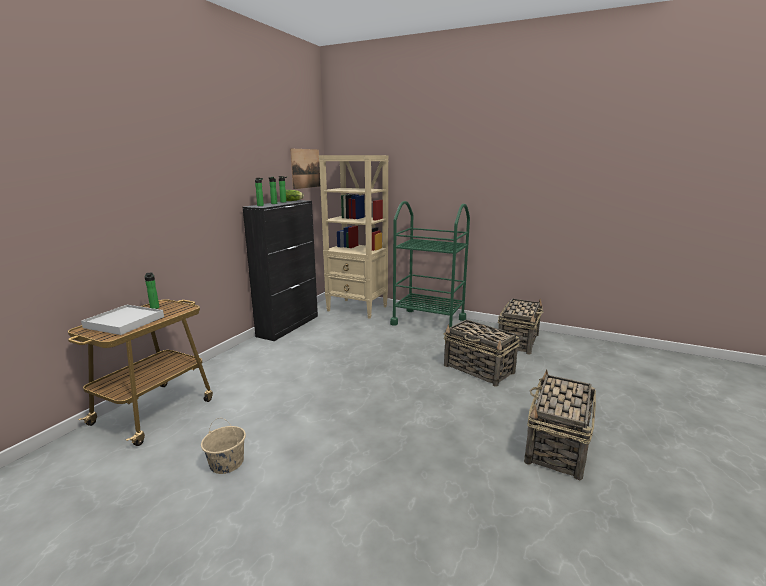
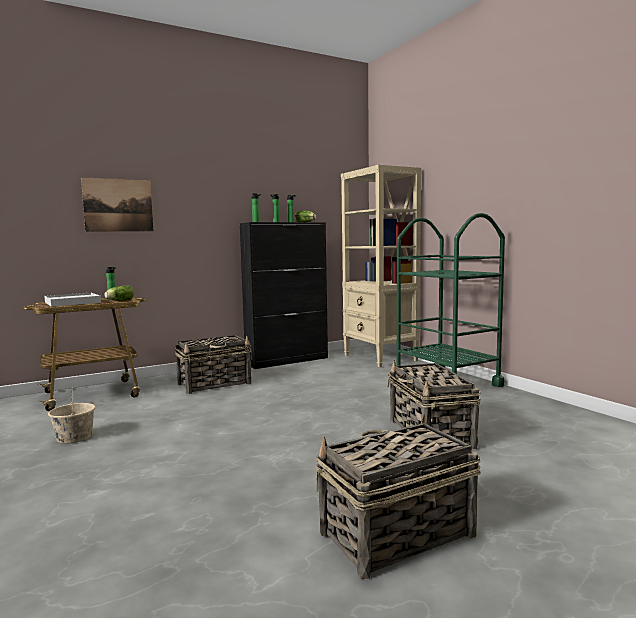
camera: 35 degrees right, 10 degrees down
picture [290,149,320,189] -> picture moved to [81,177,153,232]
basket [498,298,544,355] -> basket moved to [175,335,252,394]
none -> lettuce [104,285,134,301]

